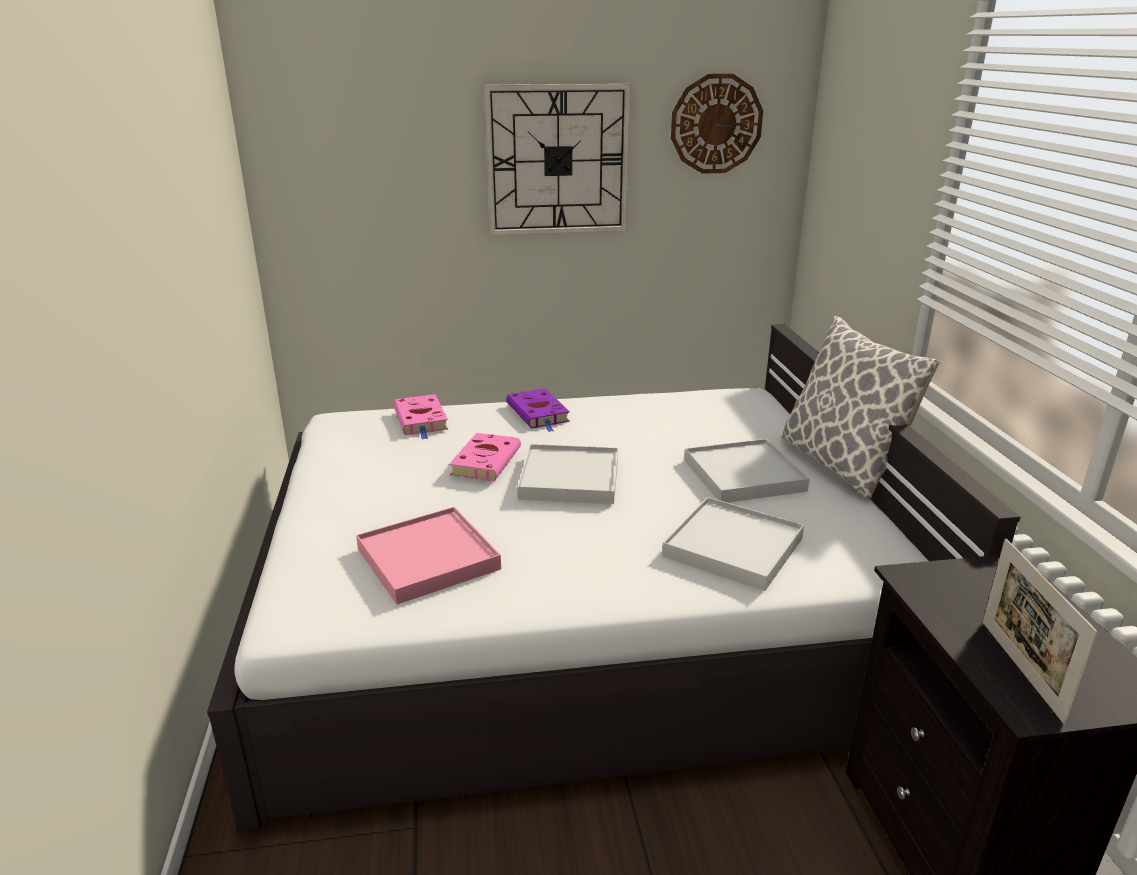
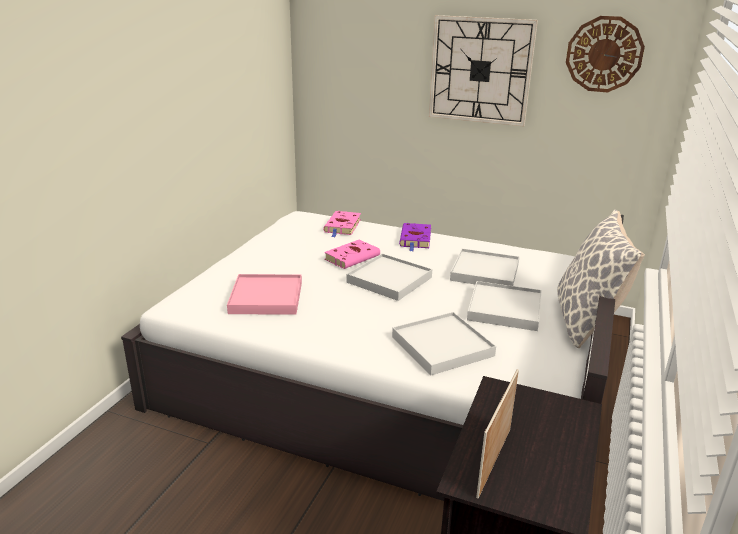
camera: 30 degrees right, 0 degrees up
none -> white tray [450,249,519,286]

